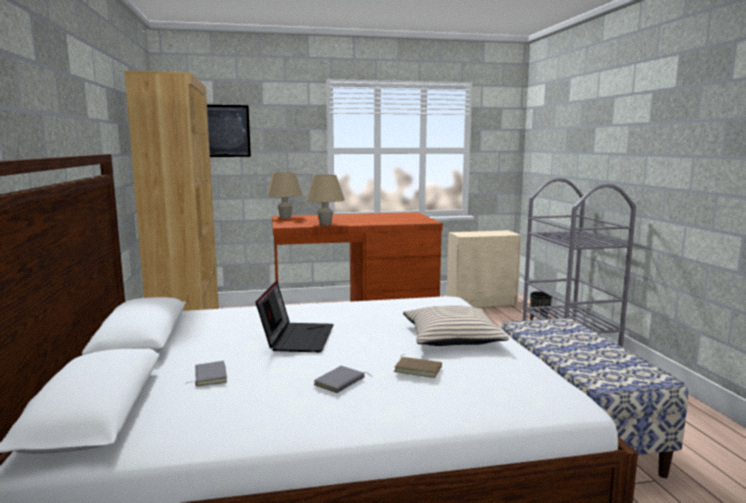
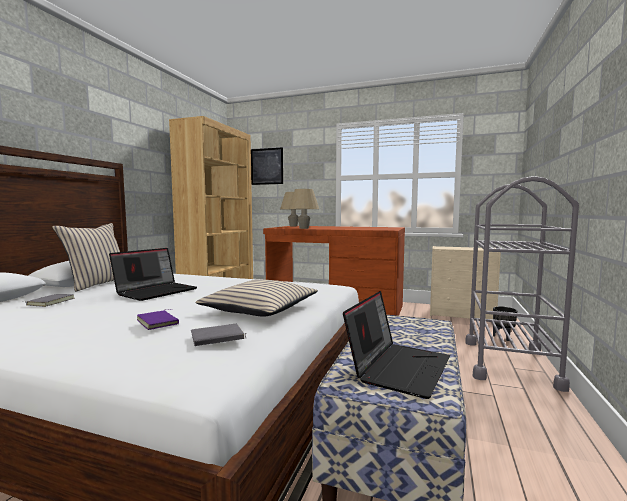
camera: 30 degrees right, 5 degrees down
grey book [314,366,372,393] -> grey book moved to [191,324,246,346]
brown book [394,354,442,378] -> purple book [137,309,179,330]
none -> beige pillow [52,223,120,291]
none -> laptop [343,291,450,399]

